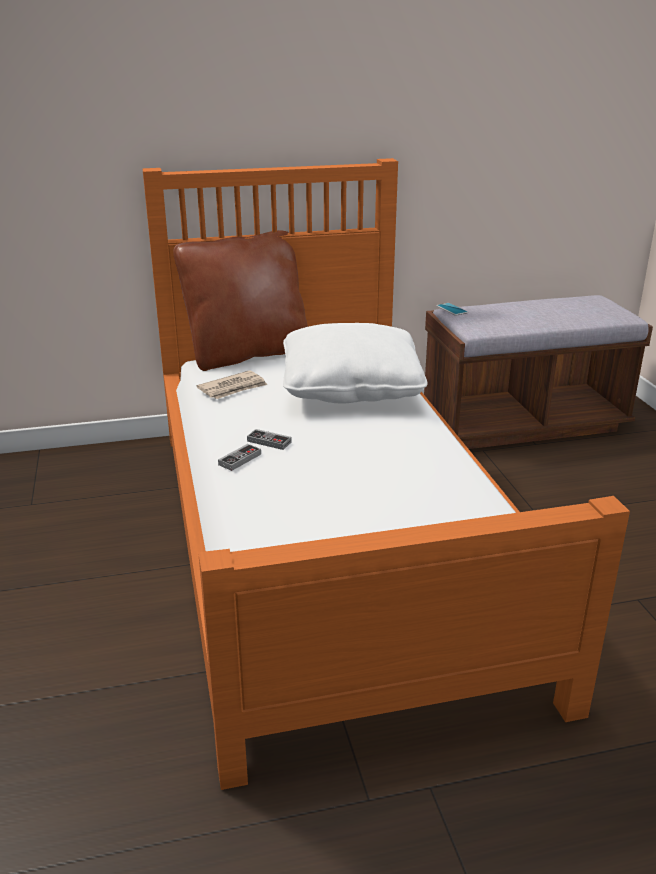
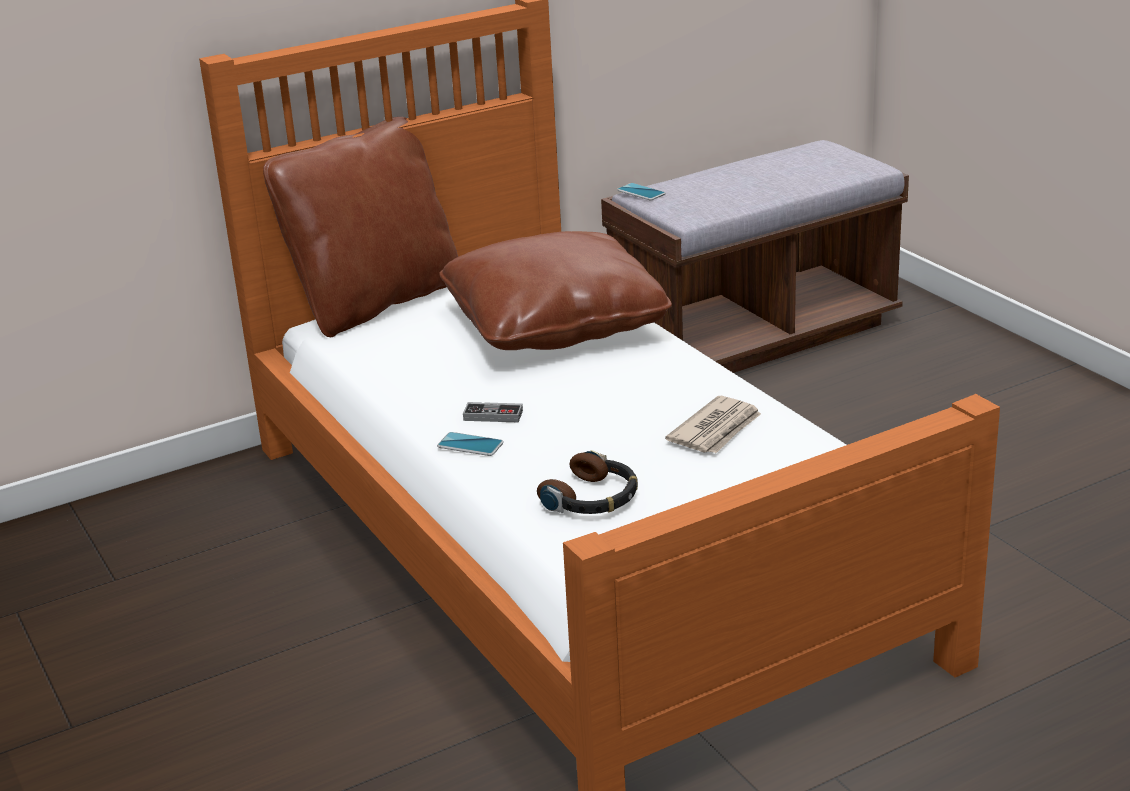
camera: 15 degrees left, 0 degrees up
newspaper [196,370,268,399] -> newspaper moved to [665,396,761,453]
game controller [218,444,261,471] -> phone [437,432,504,456]
white pillow [283,323,427,404] -> brown pillow [439,231,672,350]
none -> headphones [537,450,638,514]

